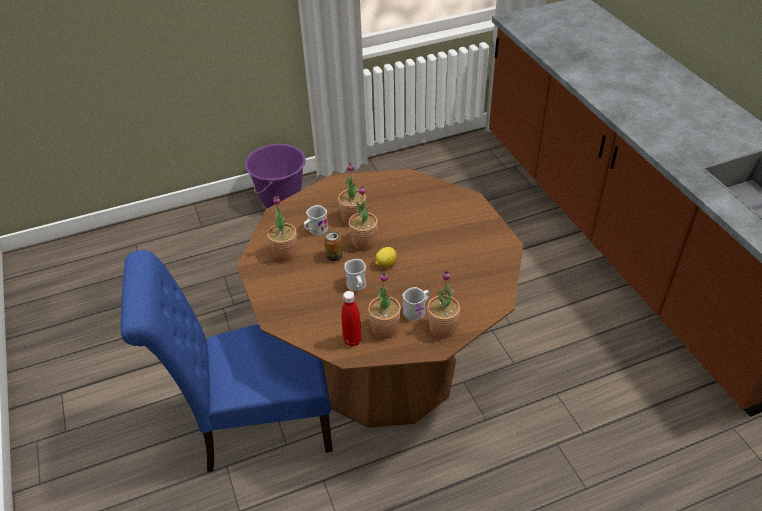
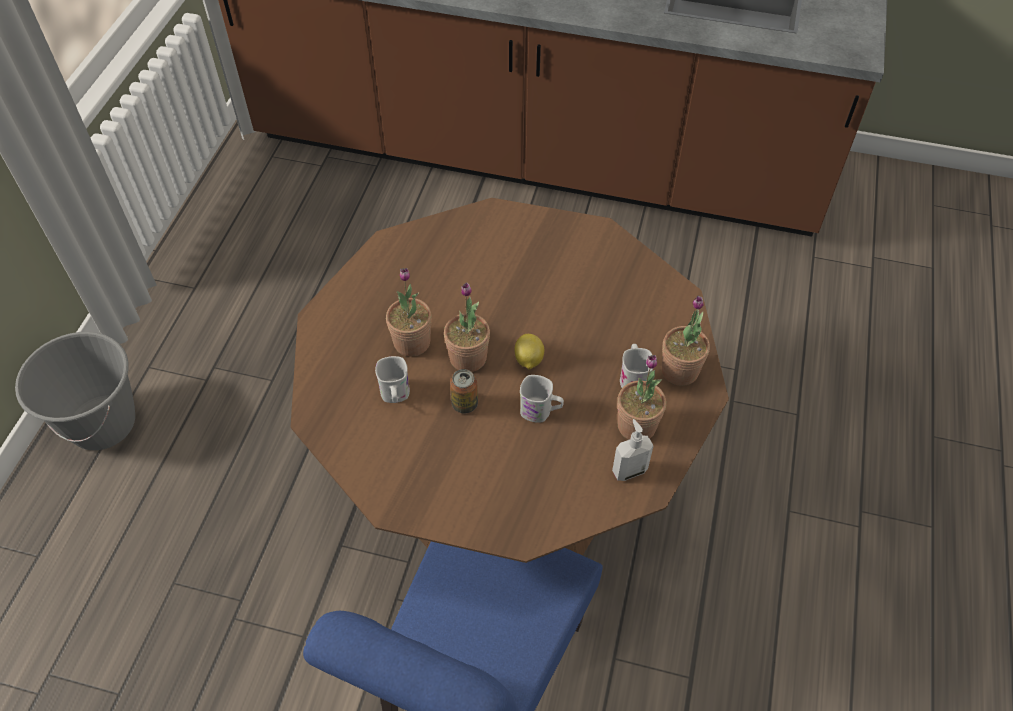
camera: 55 degrees left, 10 degrees up
purple bucket [245,144,306,208] -> grey bucket [15,332,135,450]
potted plant [267,196,297,262] -> none
red bottle [341,291,362,347] -> soap dispenser [612,419,654,481]

